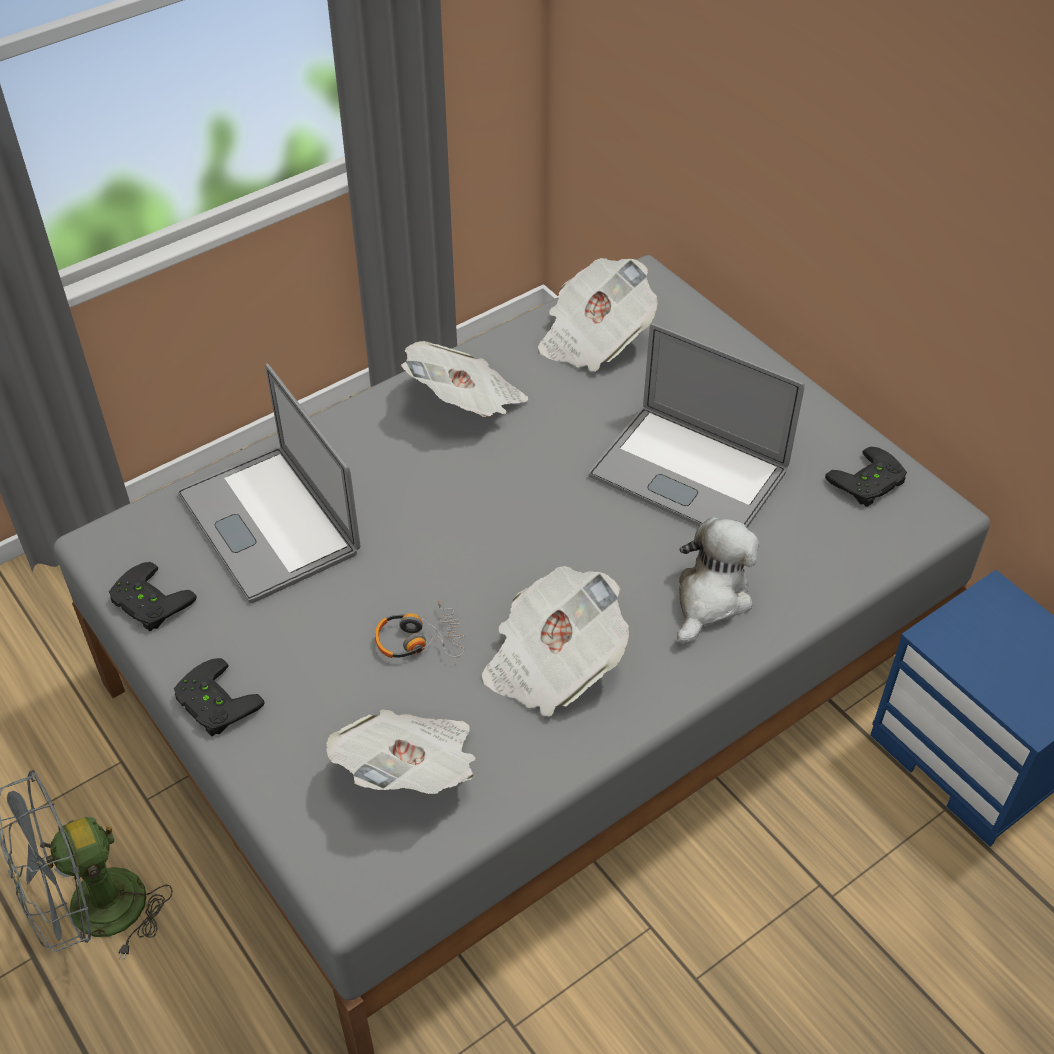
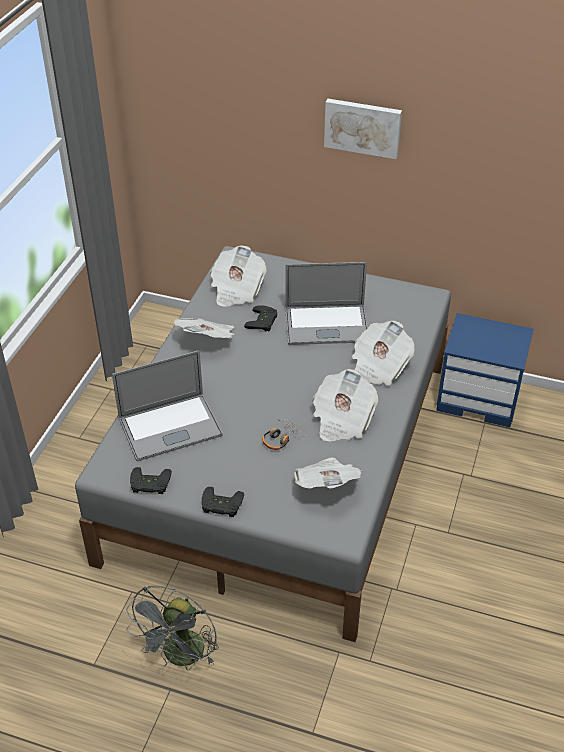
camera: 35 degrees left, 5 degrees down
laptop [178,364,360,603] -> laptop turned 45 degrees counterclockwise [112,350,223,462]
plush toy [677,517,759,645] -> newspaper [352,321,415,386]
black game controller [825,447,907,507] -> black game controller moved to [244,305,277,331]
none -> picture [324,99,402,159]

